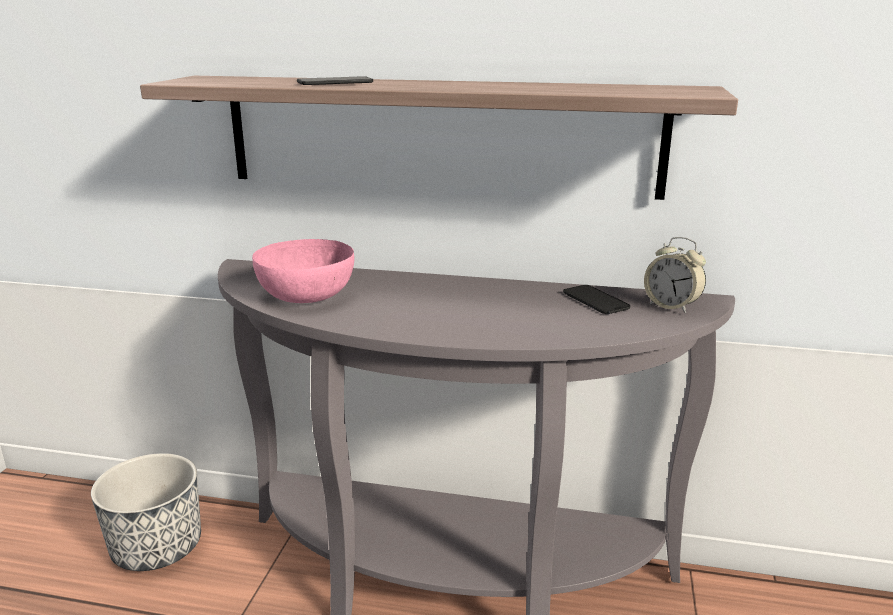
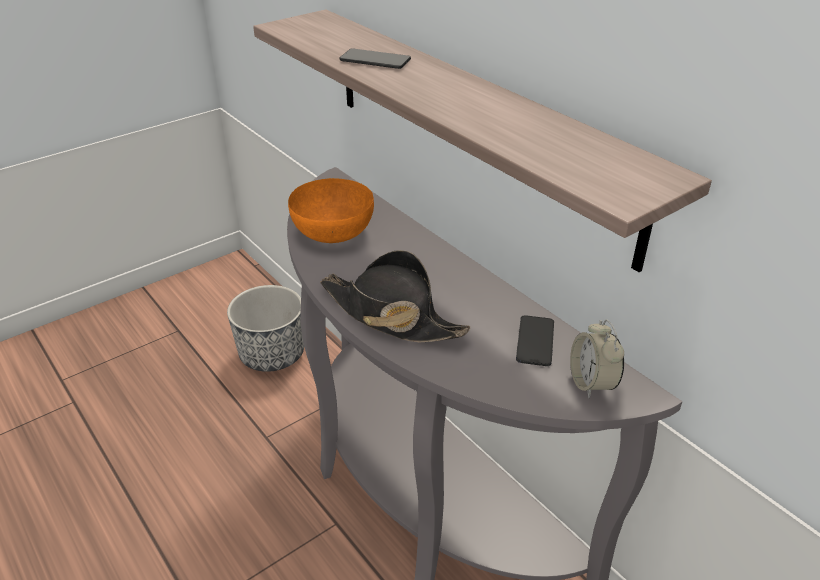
camera: 40 degrees right, 15 degrees up
pink bowl [252,239,354,303] -> orange bowl [288,178,374,243]
none -> black hat [320,250,471,342]

